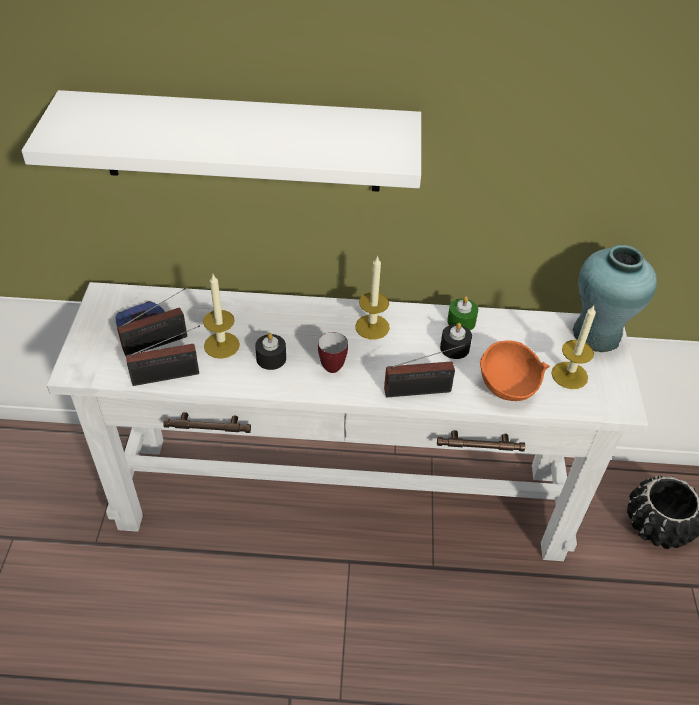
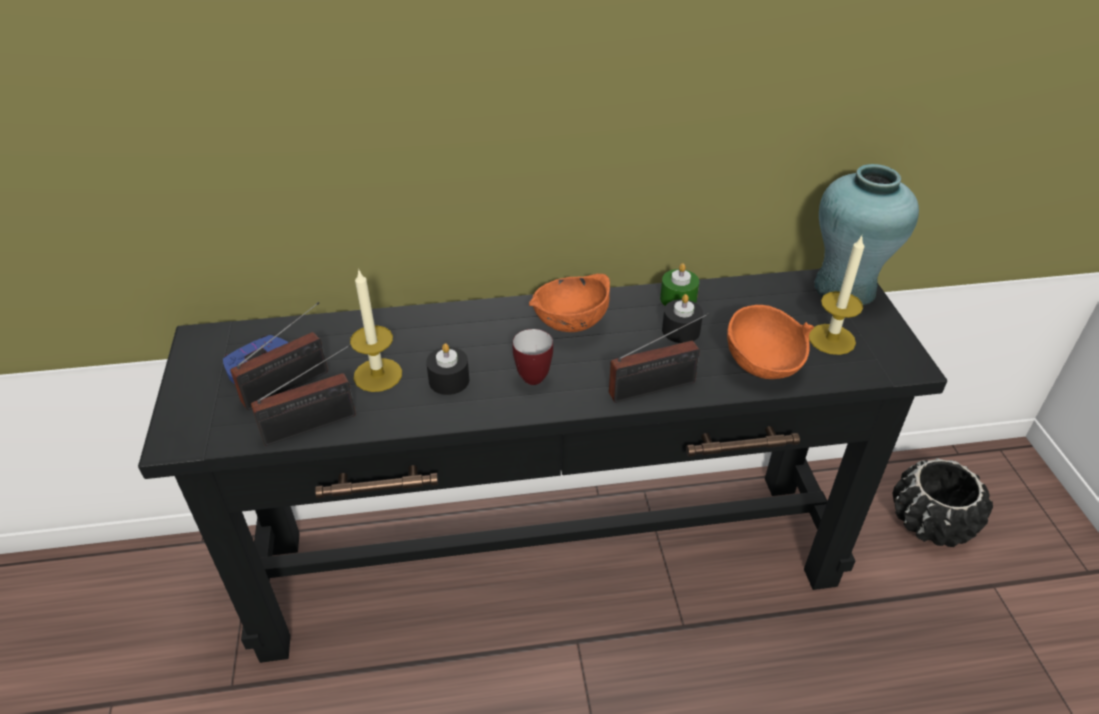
camera: 10 degrees left, 5 degrees down
white shelf [22,90,421,192] -> none
white console table [47,282,648,561] -> black console table [138,268,947,663]
candle [355,255,390,339] -> orange bowl [529,274,610,332]

